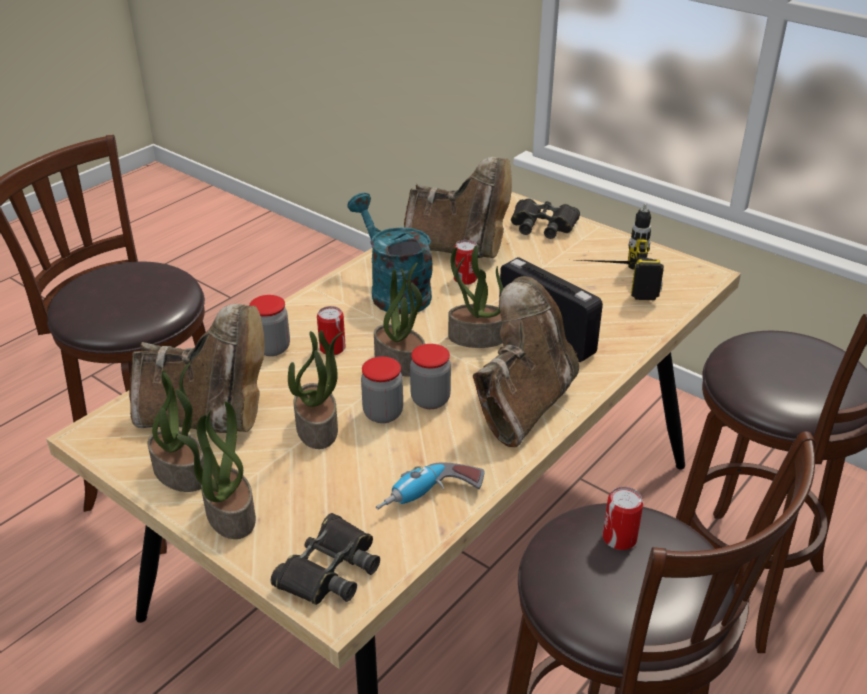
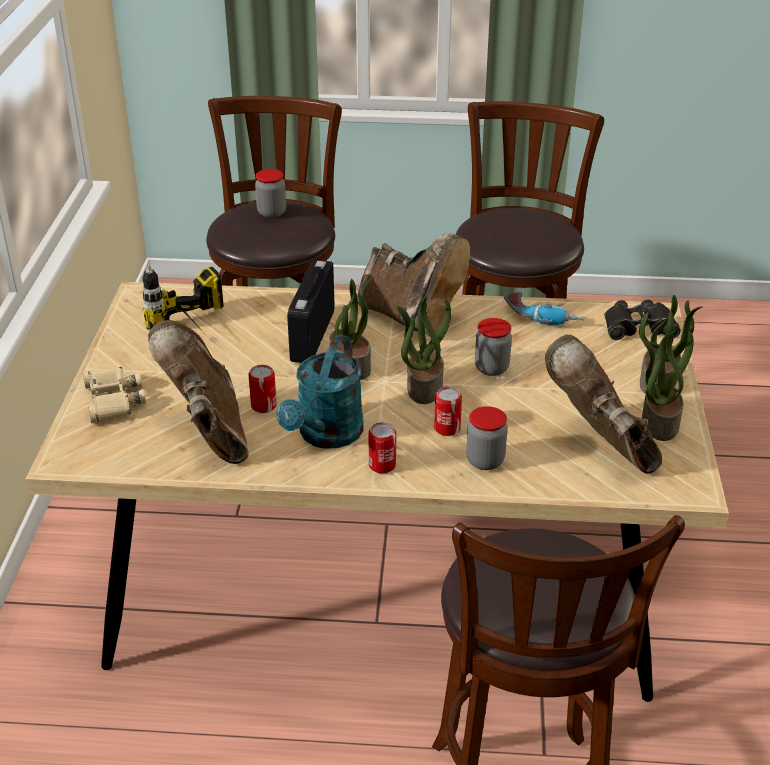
camera: 125 degrees left, 0 degrees up
potted plant [288,330,344,449] -> none
jar [410,344,451,409] -> jar moved to [255,169,286,218]
brown boot [473,276,579,447] -> brown boot turned 135 degrees counterclockwise [357,233,470,335]
black binoculars [511,198,580,239] -> beige binoculars [83,367,146,423]
can [603,487,644,550] -> can moved to [368,422,396,474]

